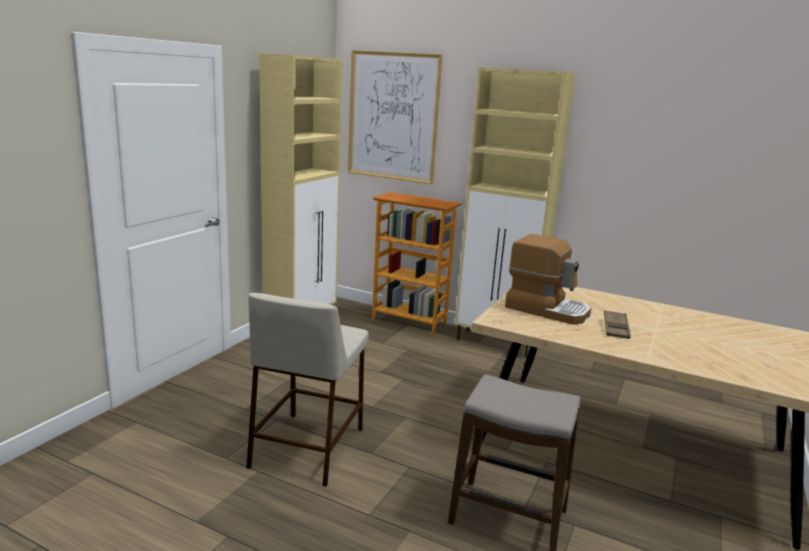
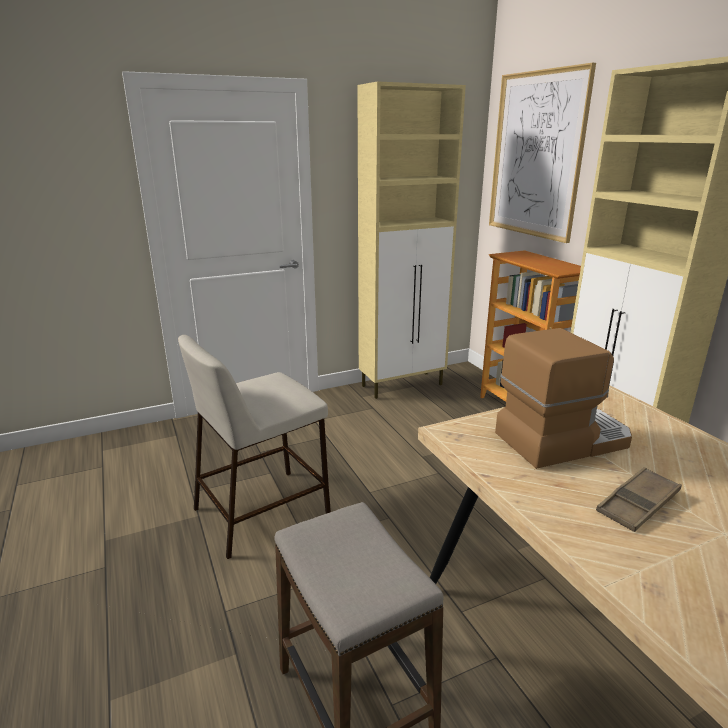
camera: 40 degrees right, 5 degrees up
coffee machine [505,234,591,325] -> coffee machine turned 90 degrees counterclockwise [495,328,632,469]

